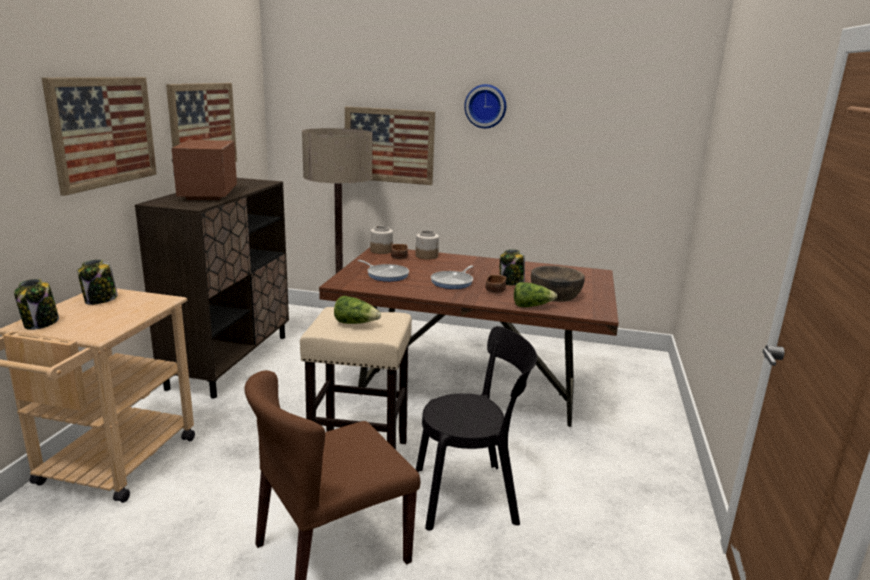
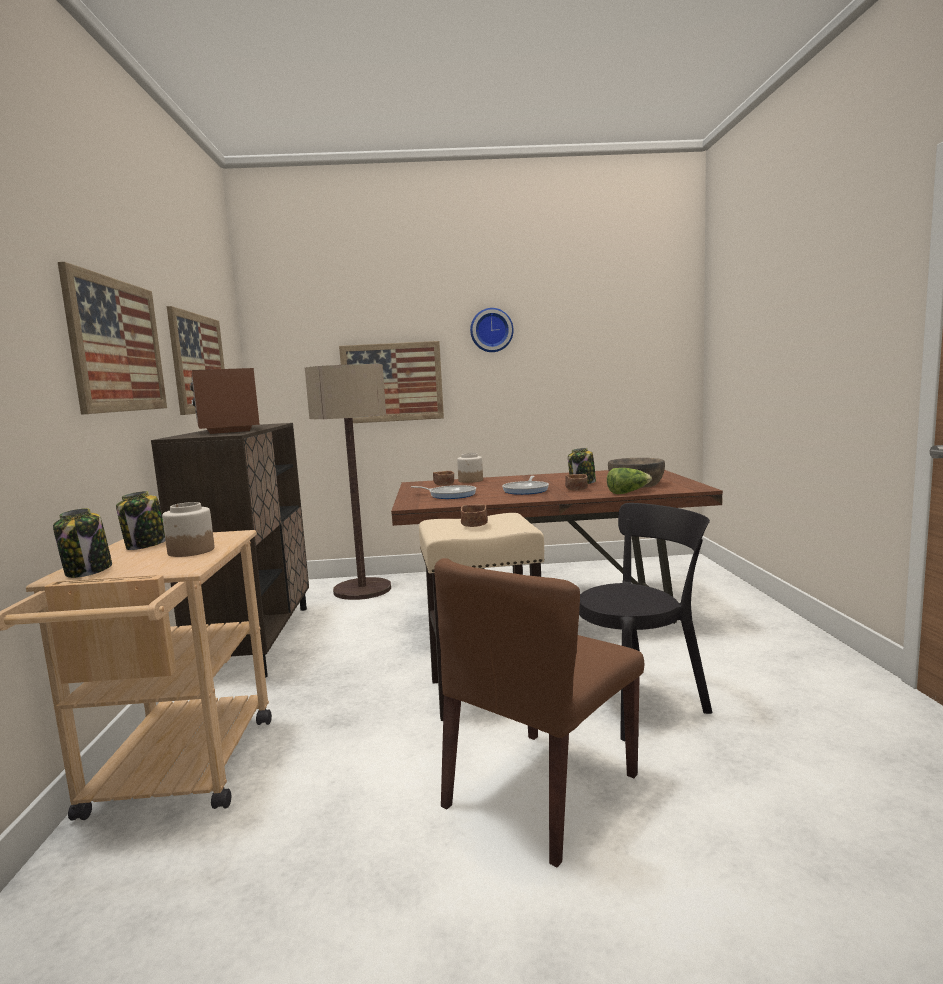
camera: 15 degrees left, 10 degrees down
lettuce [334,295,381,324] -> brown bowl [461,504,488,527]
jar [370,226,393,254] -> jar moved to [162,502,215,557]

